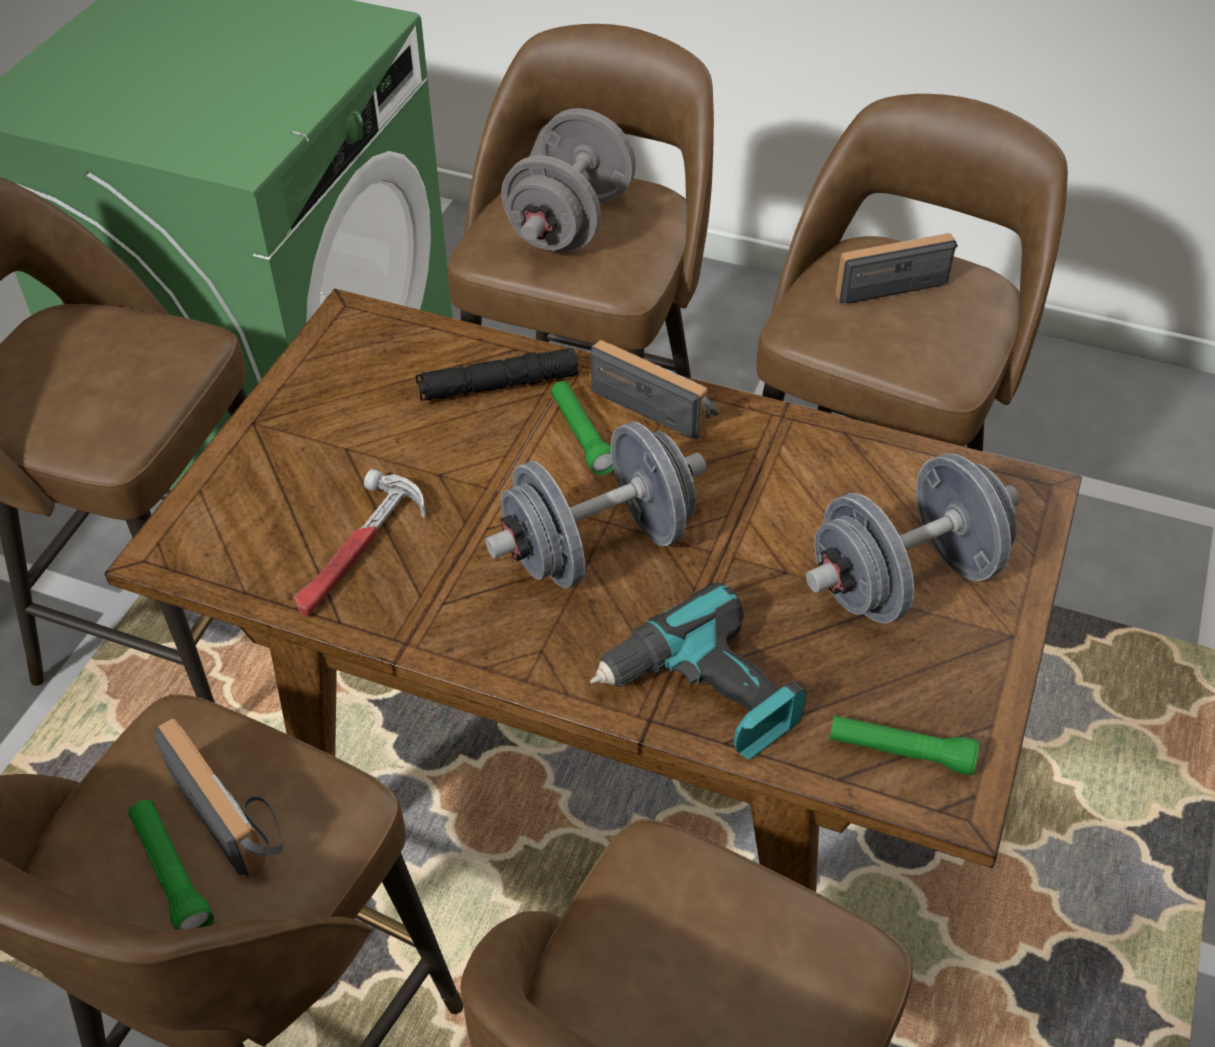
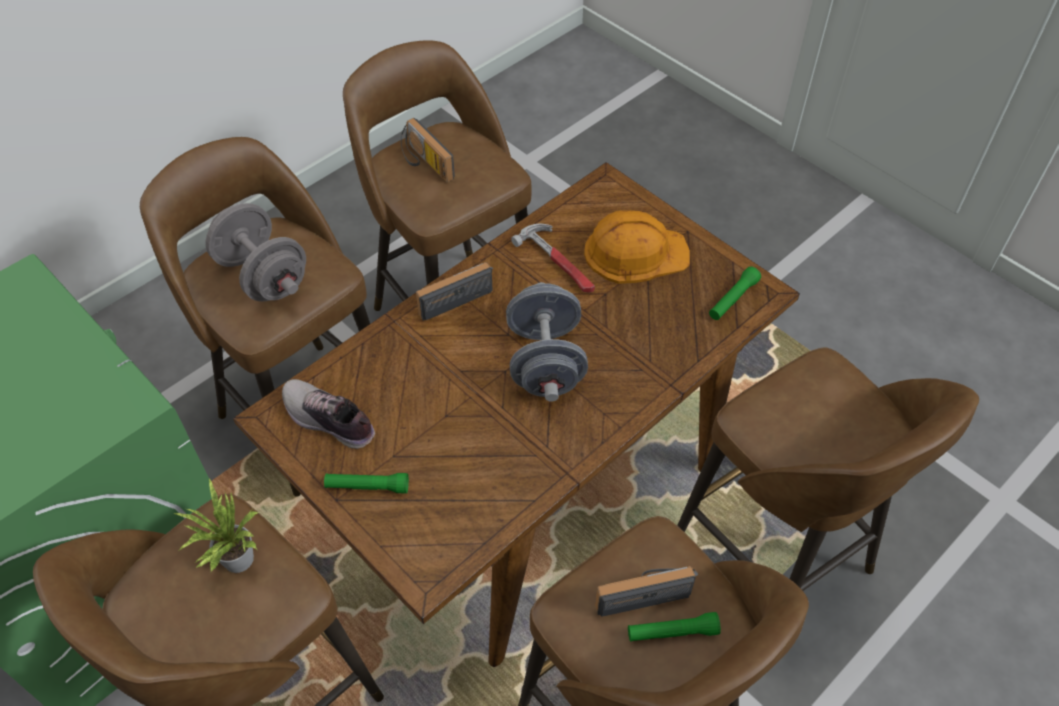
camera: 65 degrees left, 5 degrees up
hammer [294,469,425,616] -> hammer moved to [511,224,595,293]
black flashlight [416,348,578,401] -> none
green flashlight [551,381,614,475] -> green flashlight moved to [324,473,409,493]
power drill [590,583,807,760] -> none
grey dumbbell [806,453,1020,624] -> orange hard hat [584,210,690,284]
radio [835,233,958,304] -> radio turned 45 degrees counterclockwise [401,118,455,182]
none -> potted plant [173,479,258,573]
none -> shoe [282,379,375,449]

